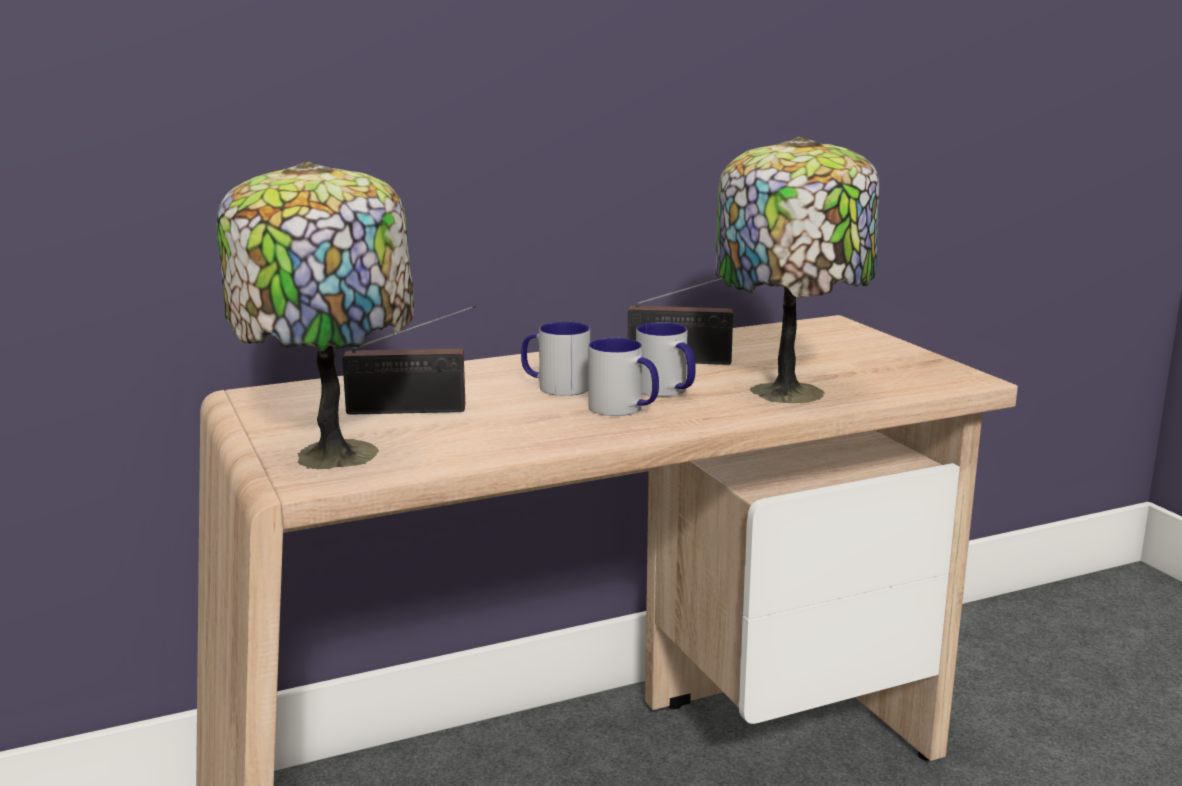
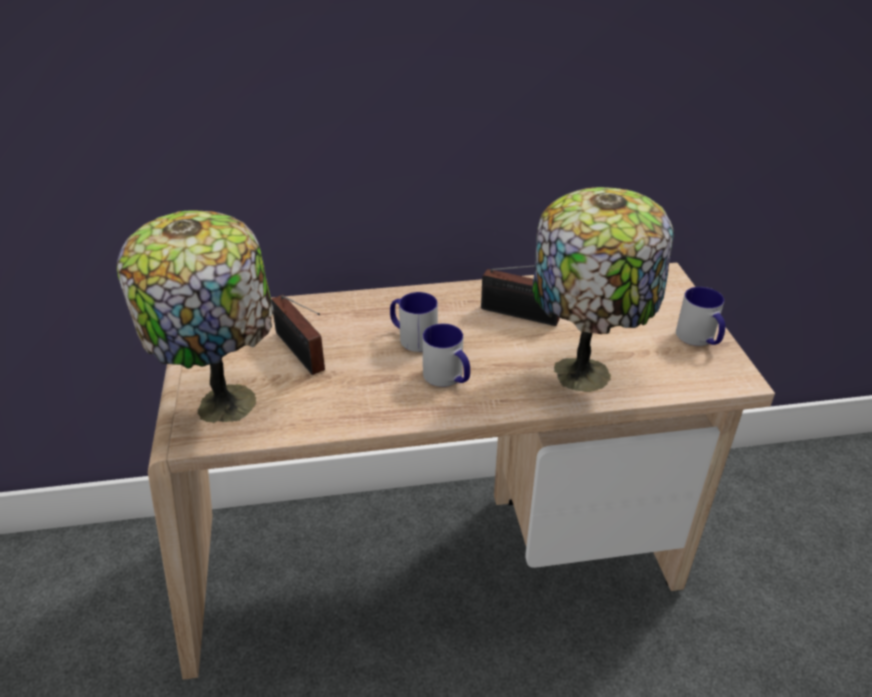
camera: 15 degrees right, 20 degrees up
radio [342,305,476,415] -> radio turned 45 degrees clockwise [271,295,325,375]
mug [636,322,696,397] -> mug moved to [676,287,725,346]

